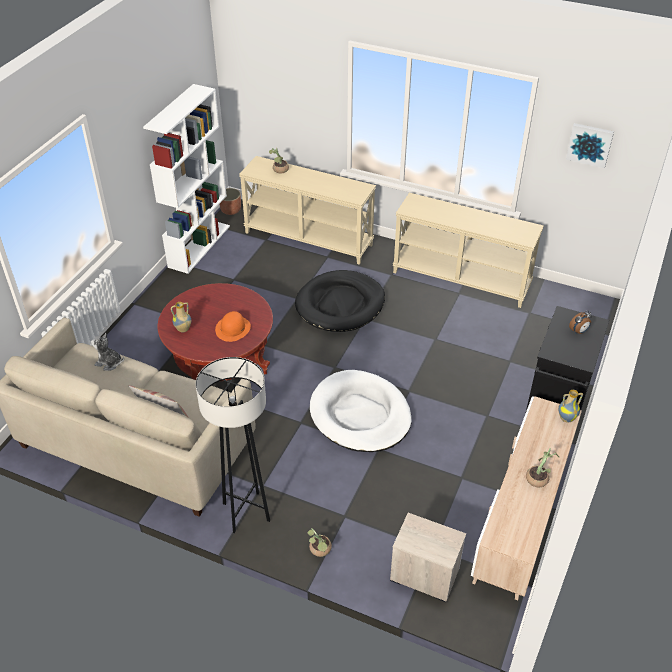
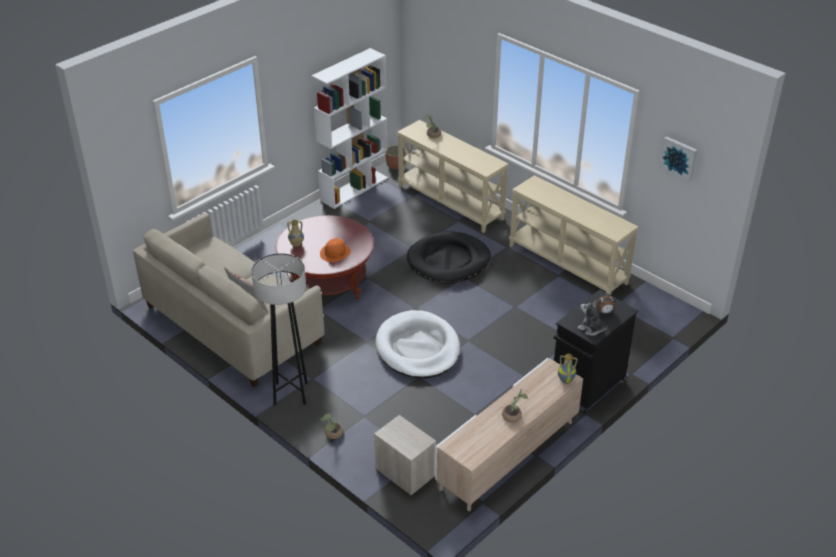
camera: 20 degrees right, 5 degrees down
plush toy [91,333,124,371] -> plush toy moved to [577,301,608,336]

